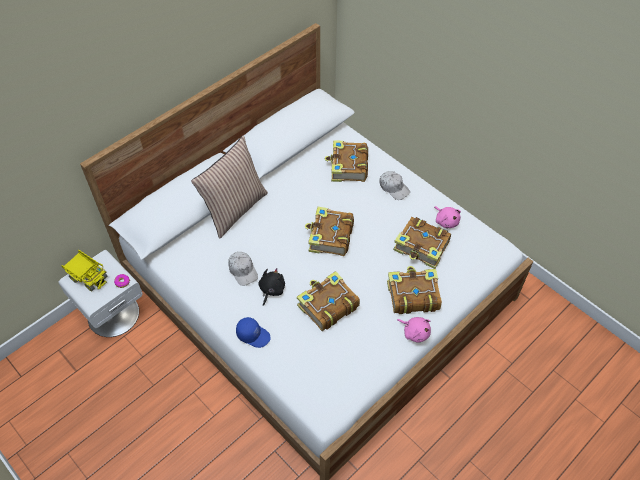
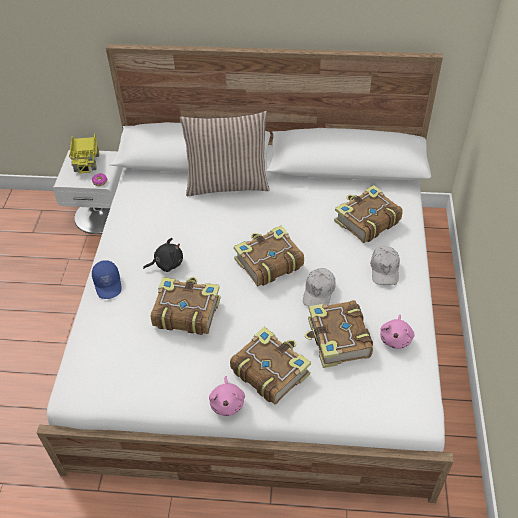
camera: 50 degrees right, 5 degrees down
white cap [228,252,258,286] -> white cap moved to [303,268,336,306]

